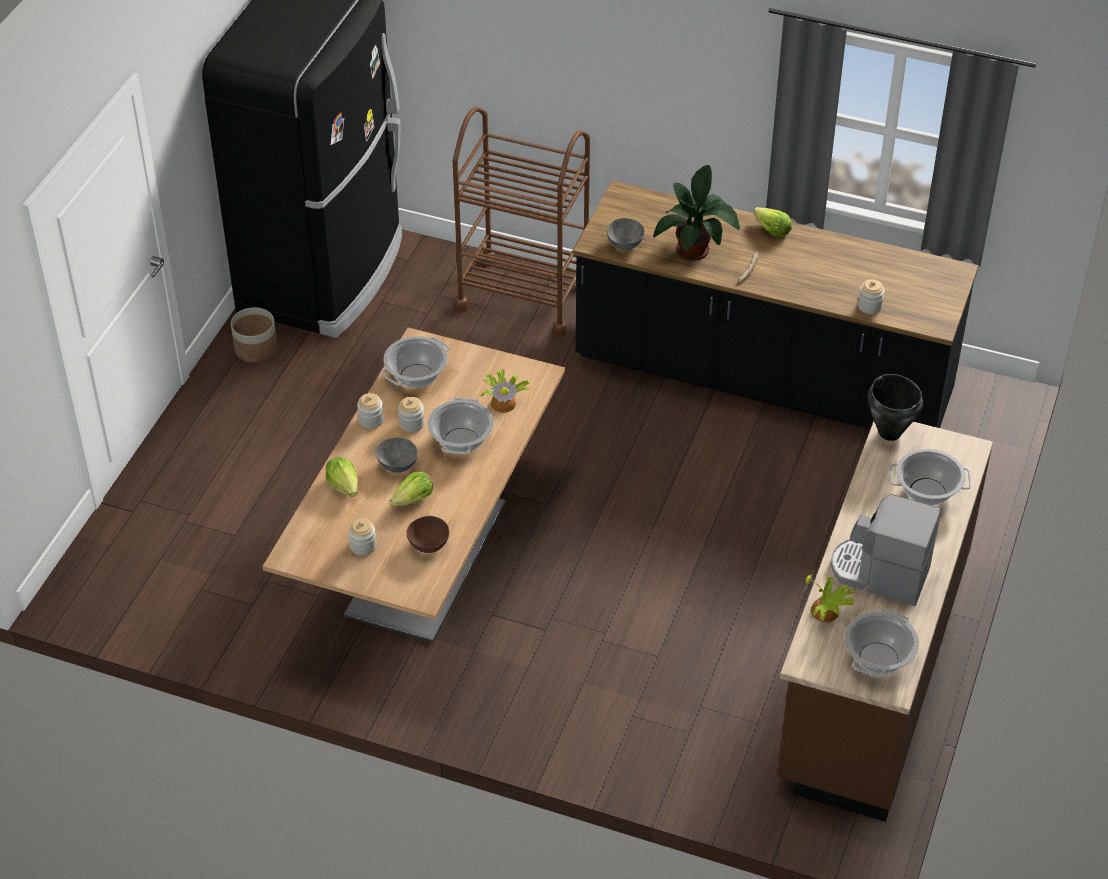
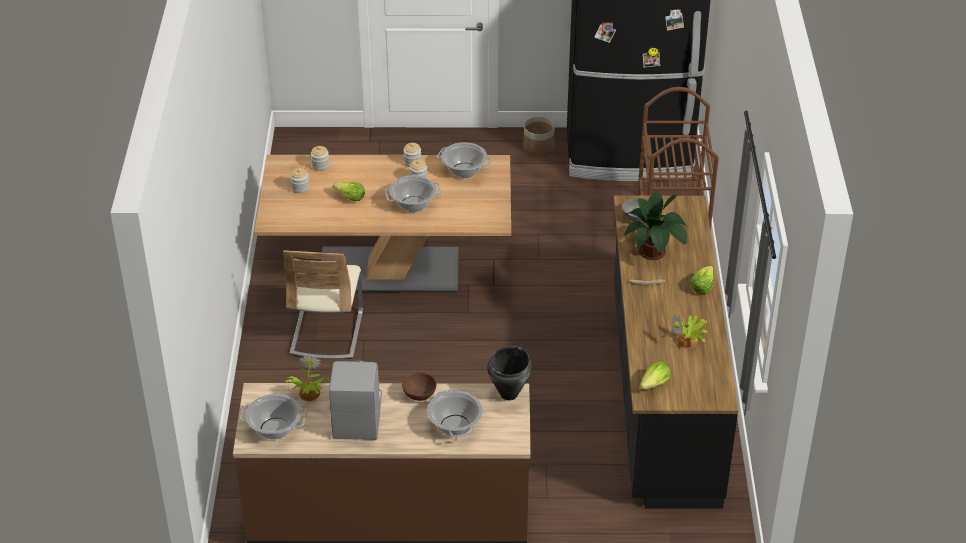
camera: 70 degrees right, 5 degrees down
lettuce [326,457,358,497] -> lettuce moved to [639,361,671,390]
grey bowl [375,437,418,473] -> none
brown bowl [407,516,449,553] -> brown bowl moved to [402,372,437,401]
potted plant [480,369,530,413] -> potted plant moved to [671,314,708,348]
jar [858,279,884,314] -> jar moved to [311,146,329,171]
none -> beige chair [283,250,363,359]

